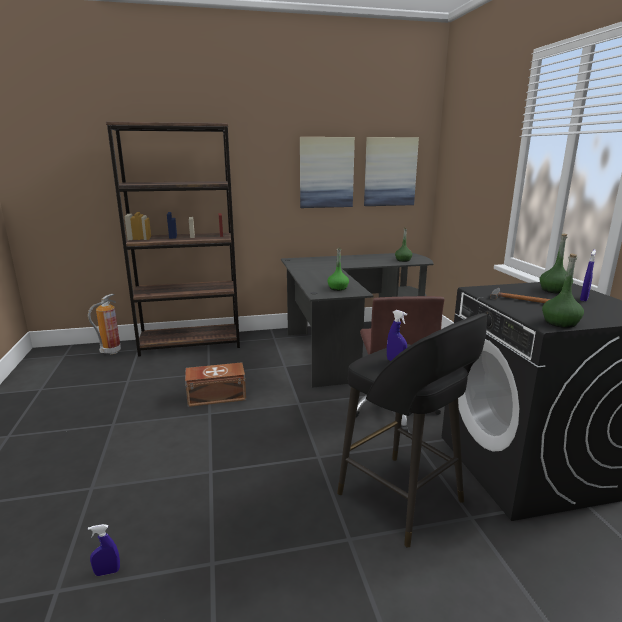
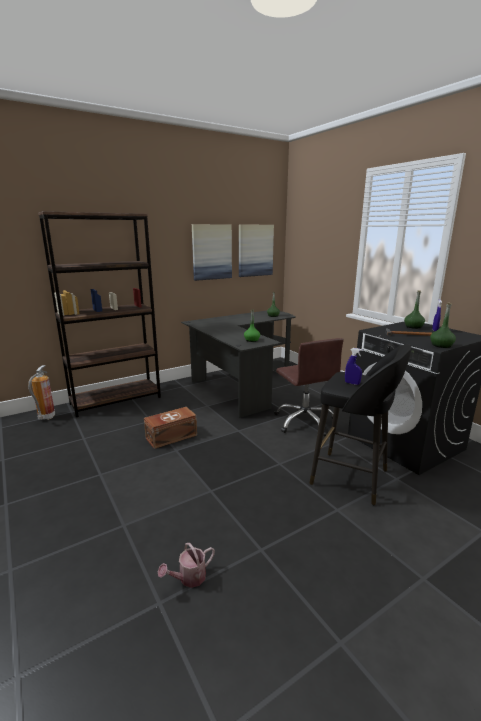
camera: 20 degrees left, 0 degrees up
blue spray bottle [88,524,120,576] -> watering can [158,543,215,588]

